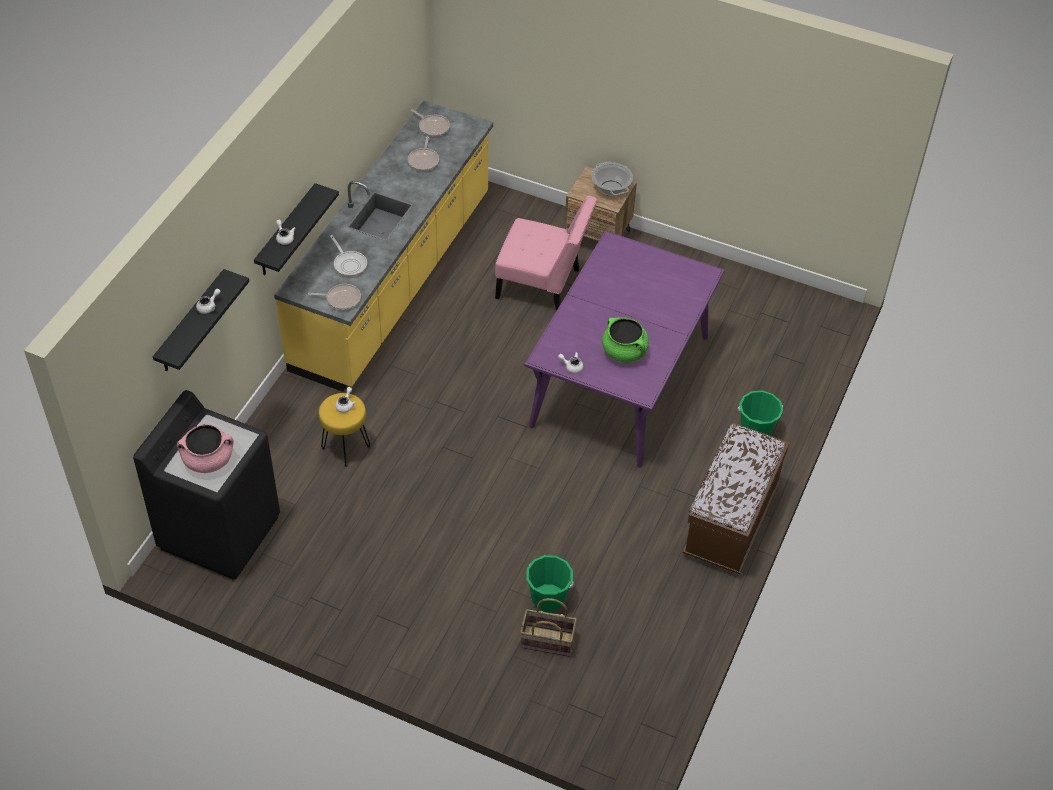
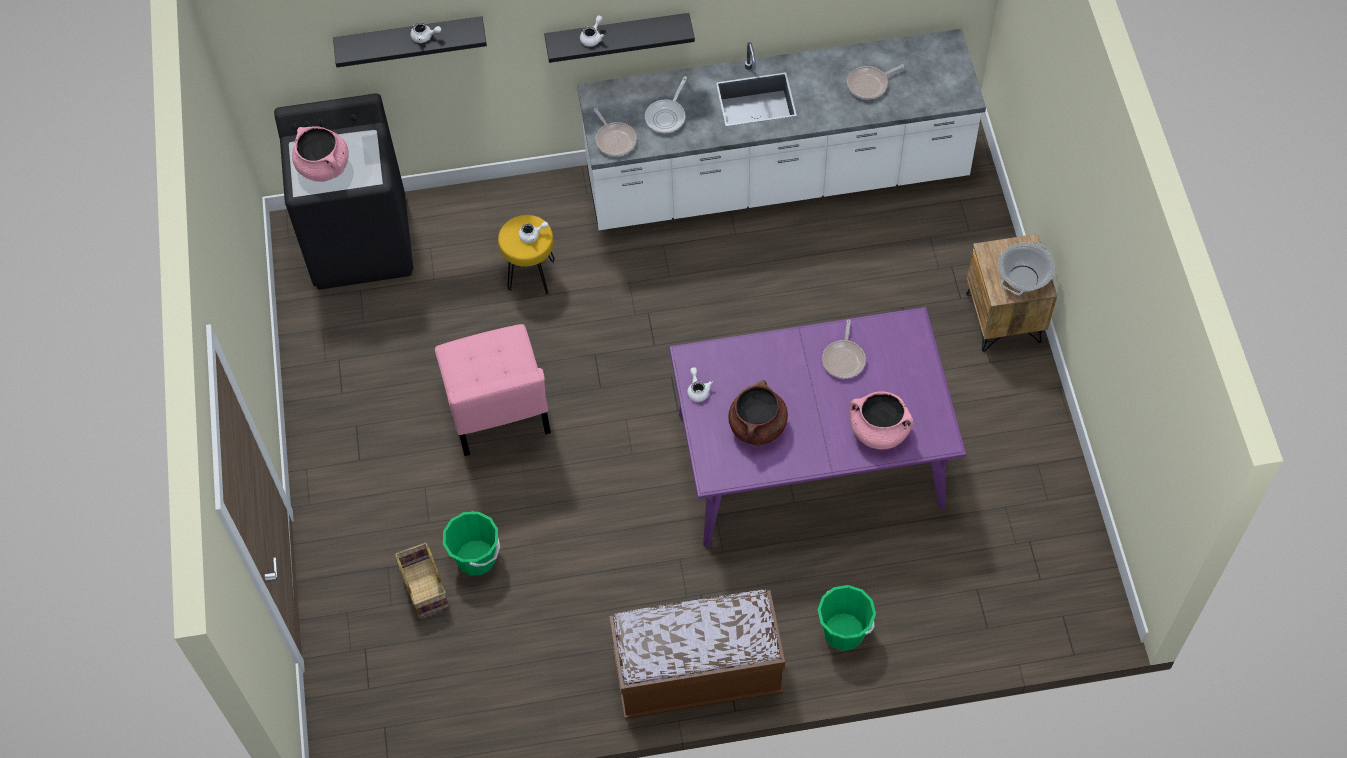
camera: 60 degrees right, 10 degrees up
yellow counter [274,101,493,392] -> white counter [577,29,986,230]
frying pan [411,109,450,136] -> frying pan moved to [822,320,866,379]
pink chair [495,196,597,311] -> pink chair moved to [435,324,551,456]
green cooking pot [602,318,649,363] -> brown cooking pot [729,380,788,446]
none -> pink cooking pot [850,391,913,449]

